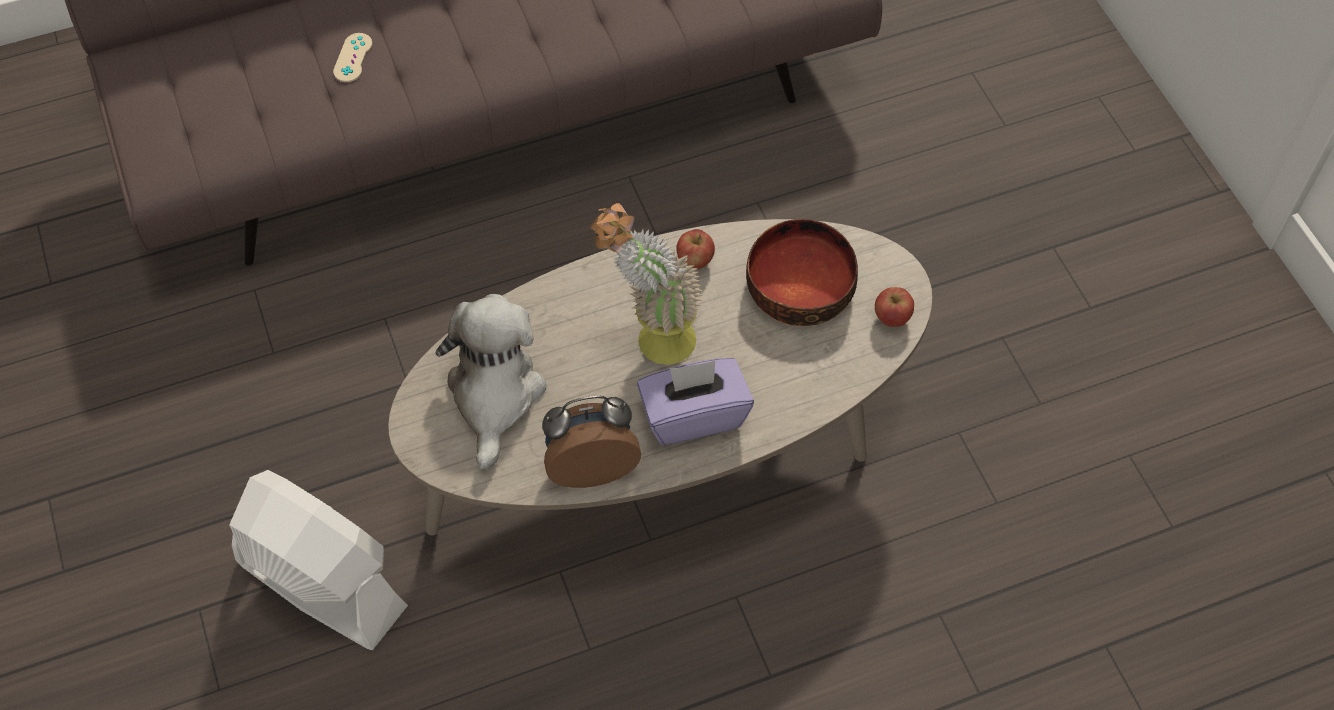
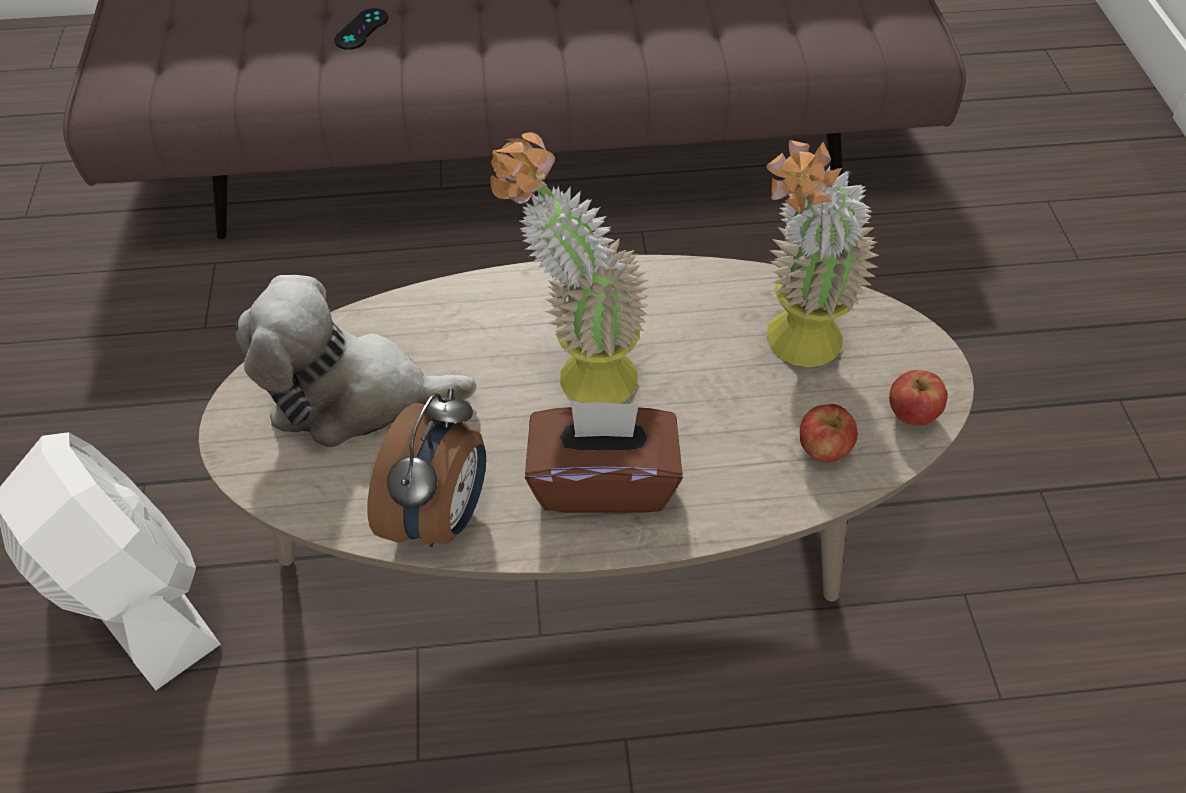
camera: 15 degrees right, 5 degrees down
beige game controller [333,33,372,82] -> black game controller [334,8,388,50]
plush toy [435,294,546,469] -> plush toy turned 105 degrees counterclockwise [236,275,476,448]
alarm clock [542,396,641,488] -> alarm clock turned 105 degrees clockwise [367,388,486,547]
purple tissue box [637,358,754,445] -> brown tissue box [525,400,683,513]
apple [676,229,715,269] -> apple moved to [800,404,858,462]
bowl [746,219,858,326] -> potted plant [766,140,879,367]

